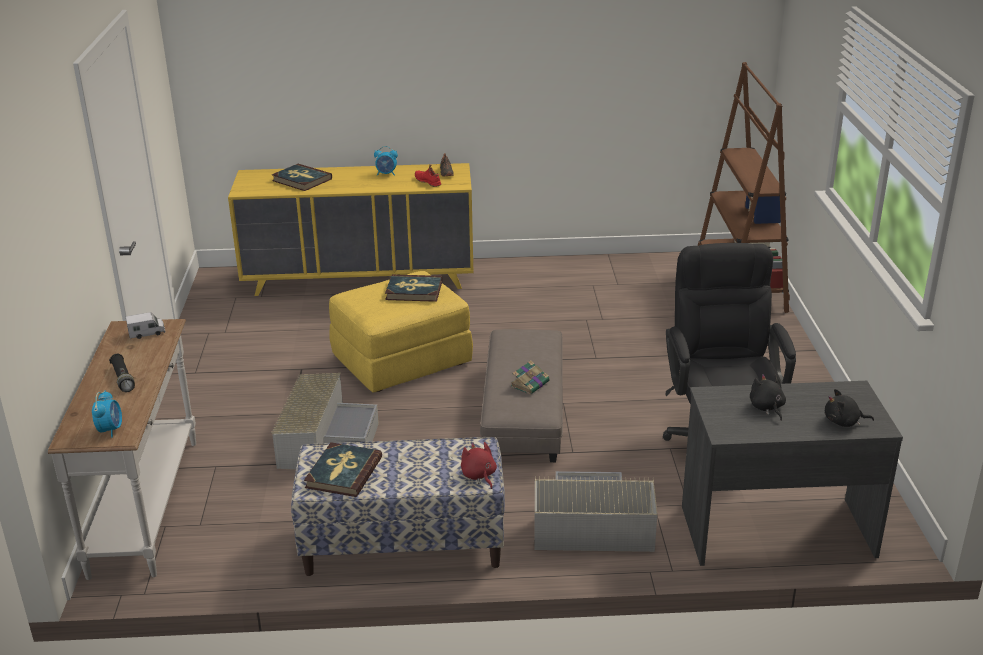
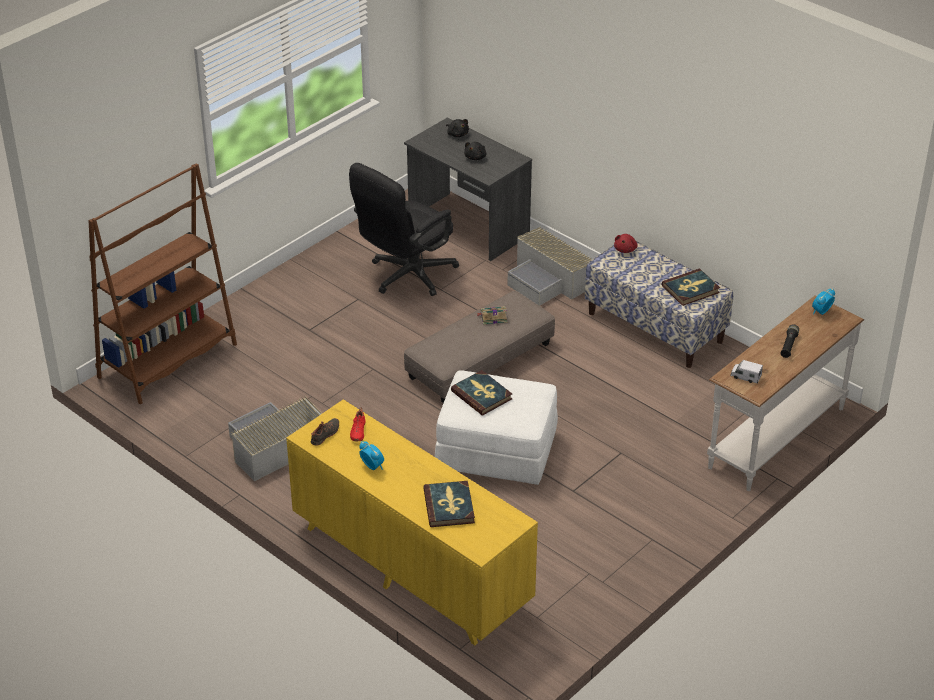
camera: 135 degrees left, 10 degrees up
grey storage box [271,373,379,470] -> grey storage box moved to [228,396,322,481]
yellow ottoman [329,271,473,393] -> white ottoman [435,370,558,485]

